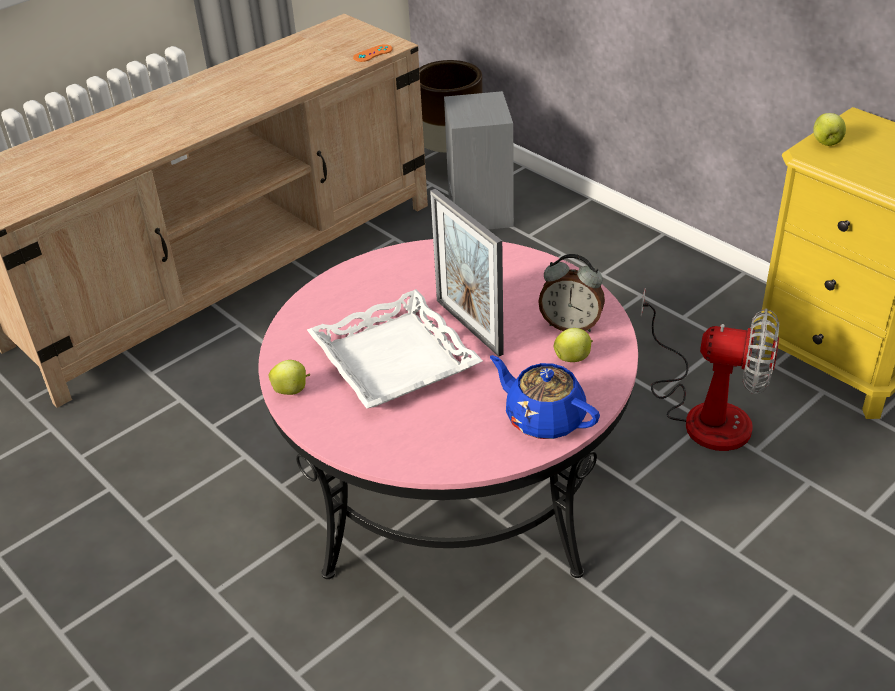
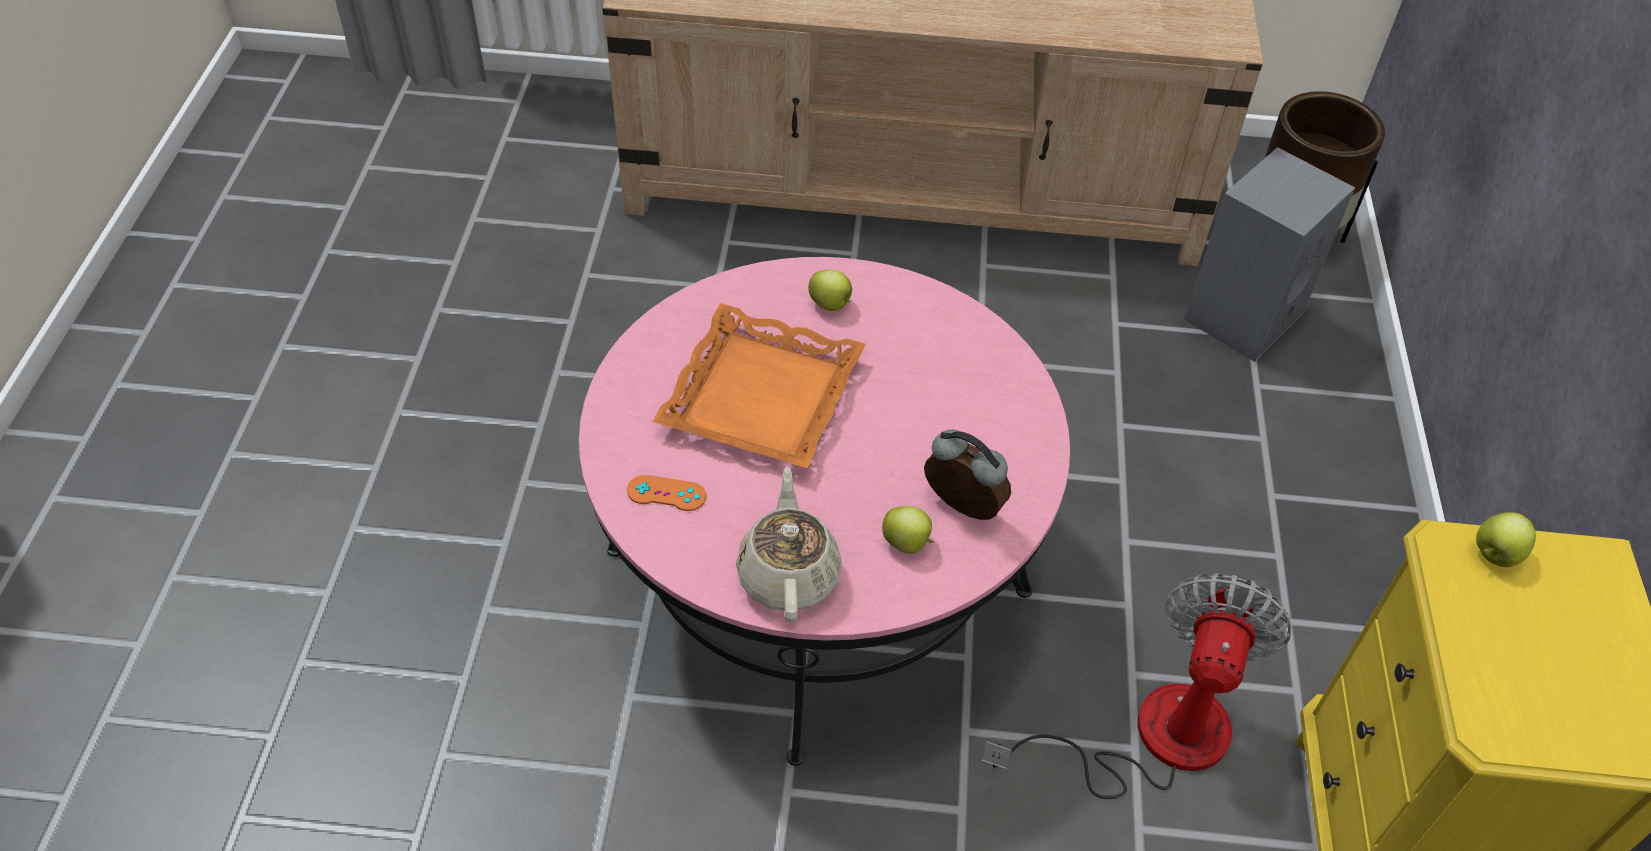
camera: 45 degrees right, 10 degrees up
apple [269,360,310,395] -> apple moved to [808,270,852,311]
white tray [307,289,483,409] -> orange tray [652,303,866,468]
orange game controller [353,44,392,62] -> orange game controller moved to [627,475,706,511]
picture frame [430,188,504,357] -> none
blue teapot [490,355,600,439] -> beige teapot [736,467,842,622]
alarm clock [538,254,605,332] -> alarm clock turned 150 degrees clockwise [924,429,1011,520]
fan [641,288,779,451] -> fan turned 135 degrees counterclockwise [981,573,1291,799]

